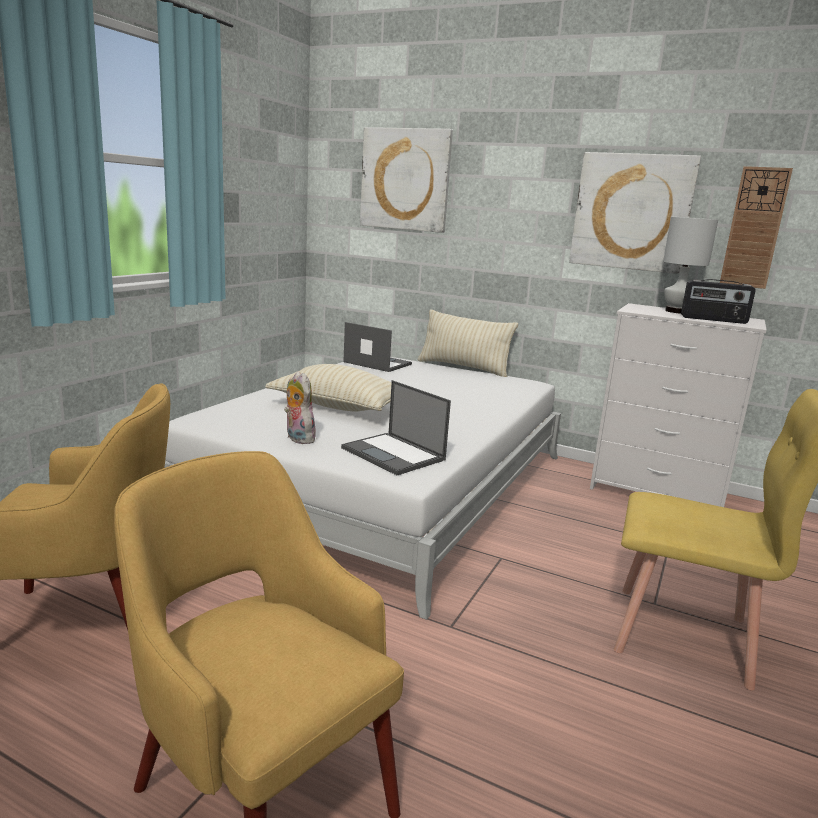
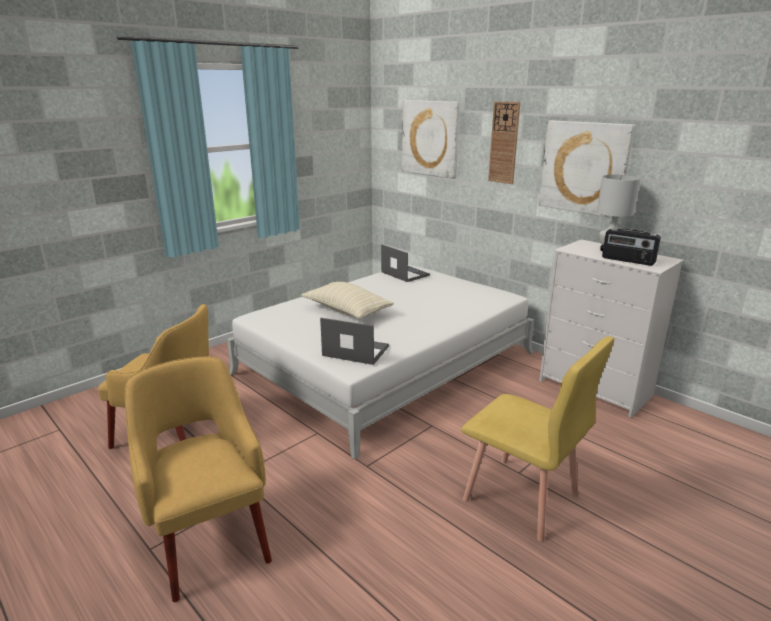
camera: 20 degrees right, 5 degrees up
plush toy [284,371,316,444] -> none
laptop [341,380,451,475] -> laptop turned 135 degrees clockwise [320,318,389,365]
beige pillow [418,309,518,377] -> none
wall clock [720,166,793,289] -> wall clock moved to [488,102,520,184]

